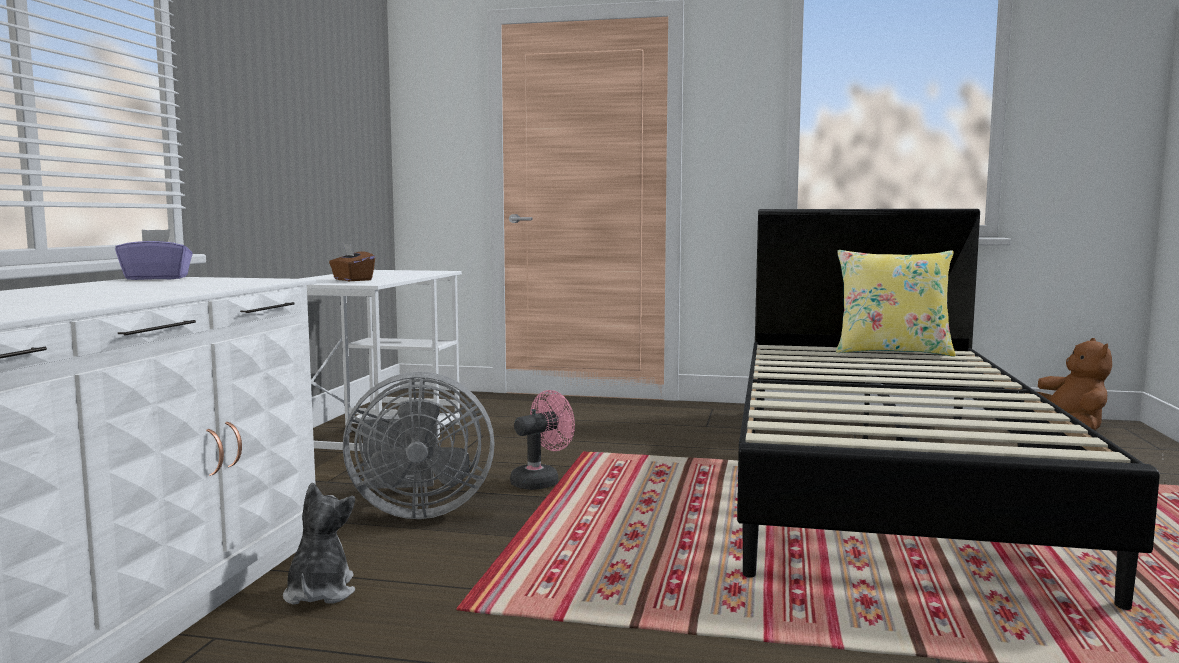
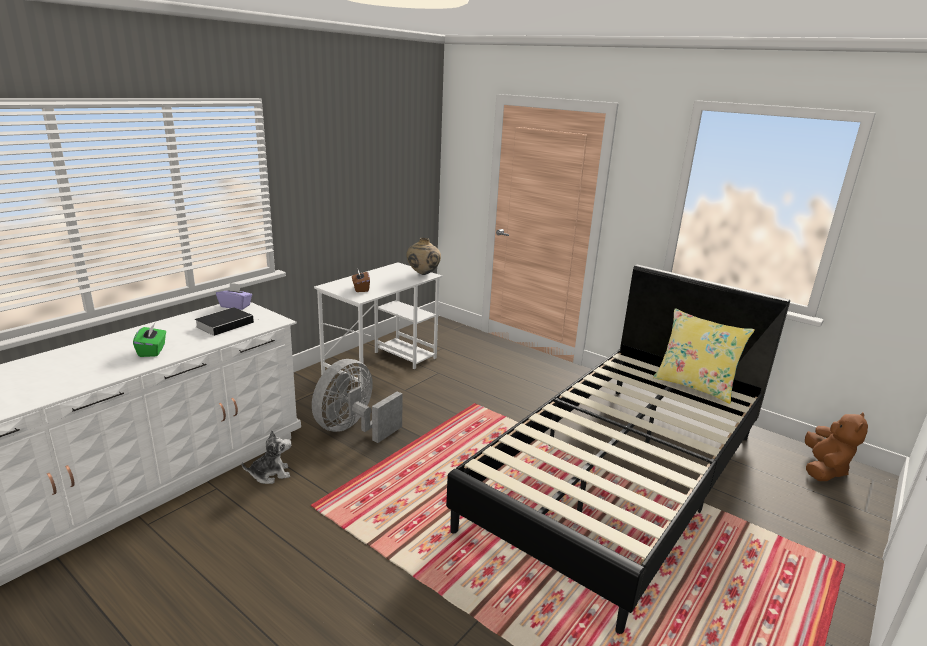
camera: 25 degrees right, 15 degrees up
plush toy [283,483,355,604] -> plush toy turned 45 degrees clockwise [242,430,291,484]
grey fan [343,372,495,519] -> grey fan turned 105 degrees clockwise [312,359,403,443]
pink fan [510,390,575,490] -> none
none -> green tissue box [133,323,166,357]
none -> book [195,307,259,336]
none -> beige vase [406,238,441,275]

